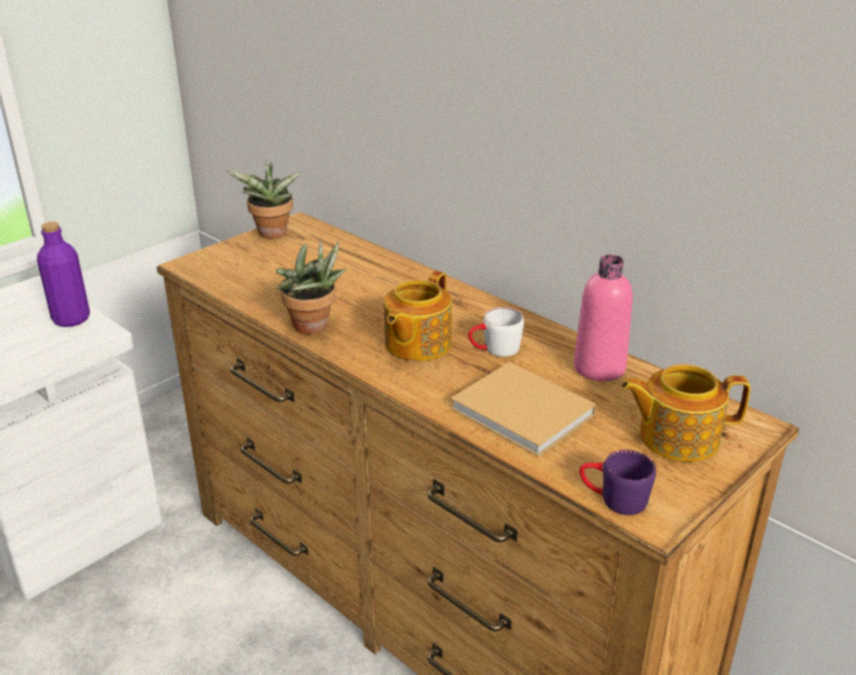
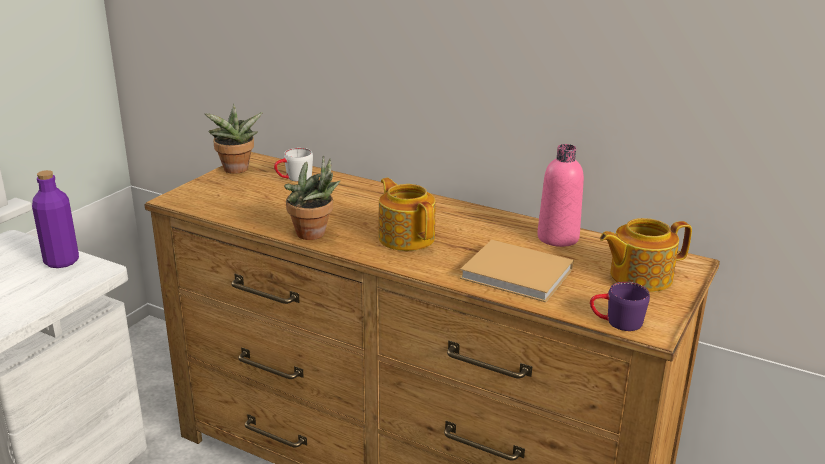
camera: 15 degrees left, 5 degrees down
teapot [384,271,452,361] -> teapot turned 135 degrees clockwise [378,178,436,251]
white mug [468,307,524,357] -> white mug moved to [274,148,313,182]

